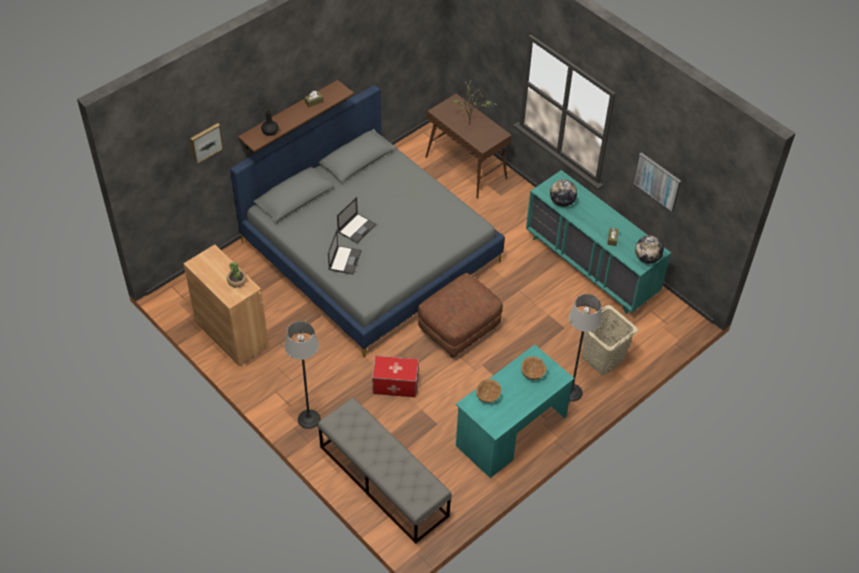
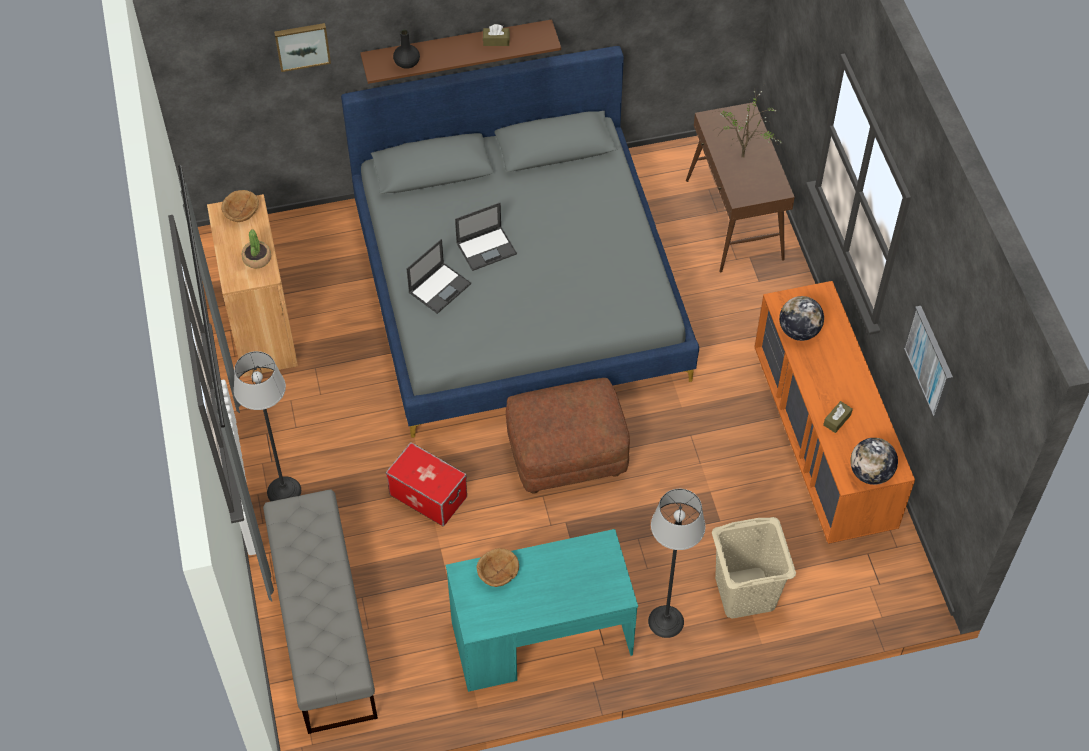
camera: 30 degrees right, 5 degrees up
brown bowl [521,356,546,380] -> brown bowl moved to [221,190,259,222]
turquoise dresser [526,170,671,314] -> orange dresser [755,281,915,544]

